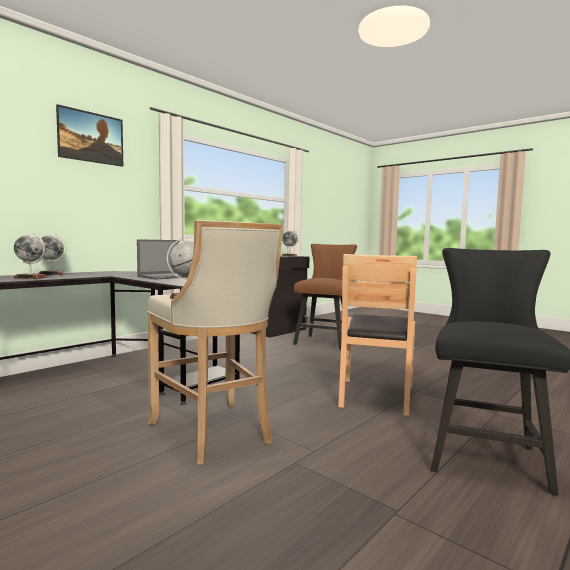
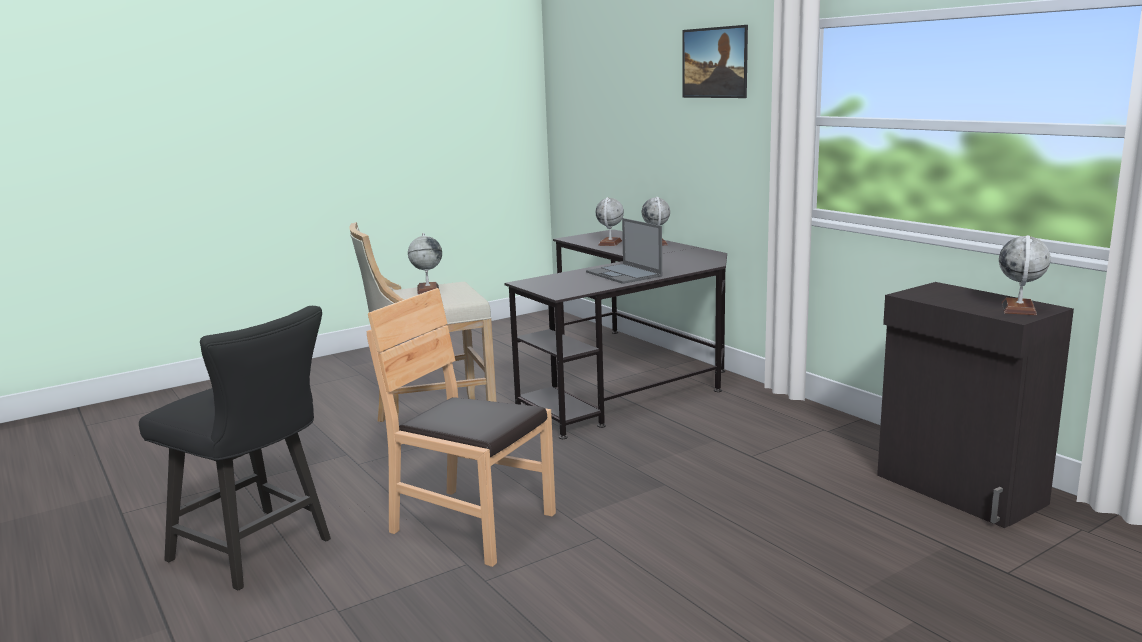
camera: 105 degrees right, 10 degrees up
brown chair [293,244,357,350] -> none

